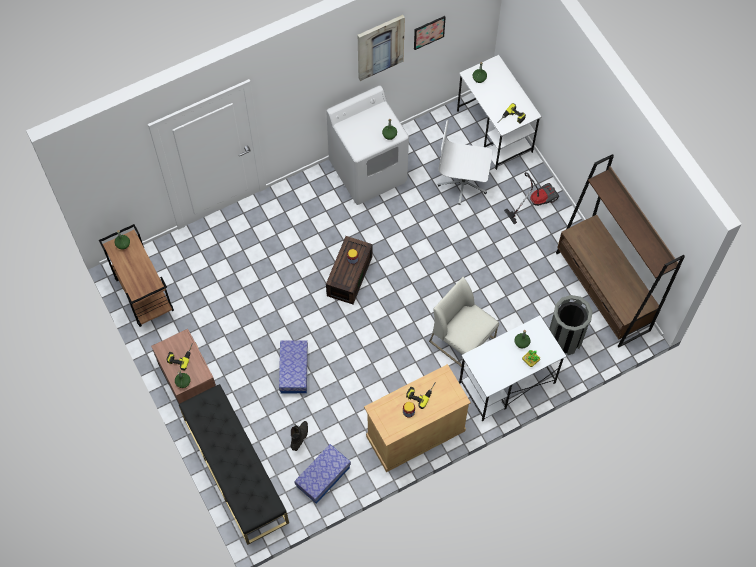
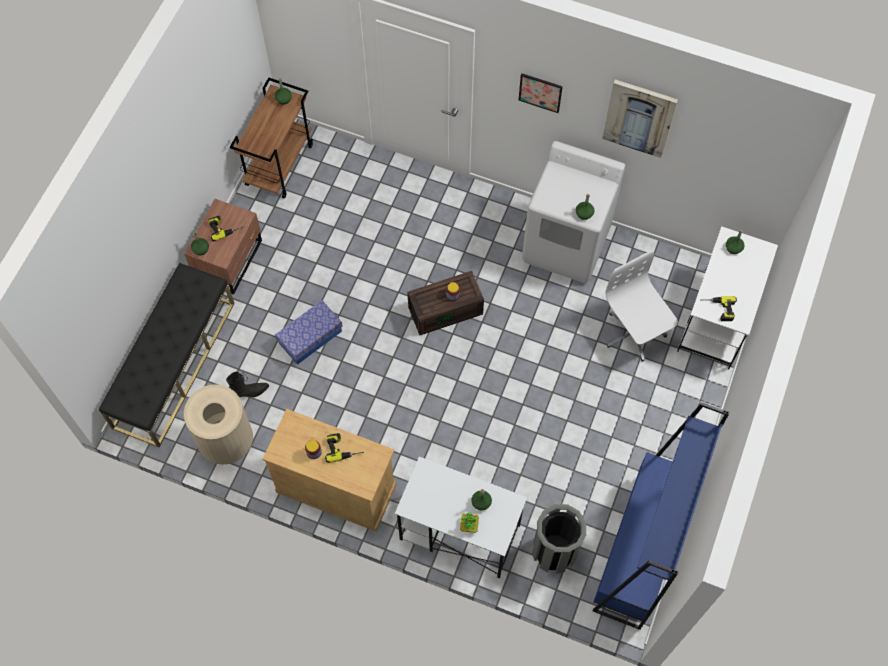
camera: 50 degrees right, 0 degrees up
storage box [294,444,351,504] -> beige trash can [184,385,253,465]
picture [414,16,446,50] -> picture moved to [519,73,563,113]
white chair [429,277,499,367] -> none
vacuum cleaner [504,172,559,224] -> none
brown bookcase [556,154,685,347] -> blue bookcase [593,402,730,630]

